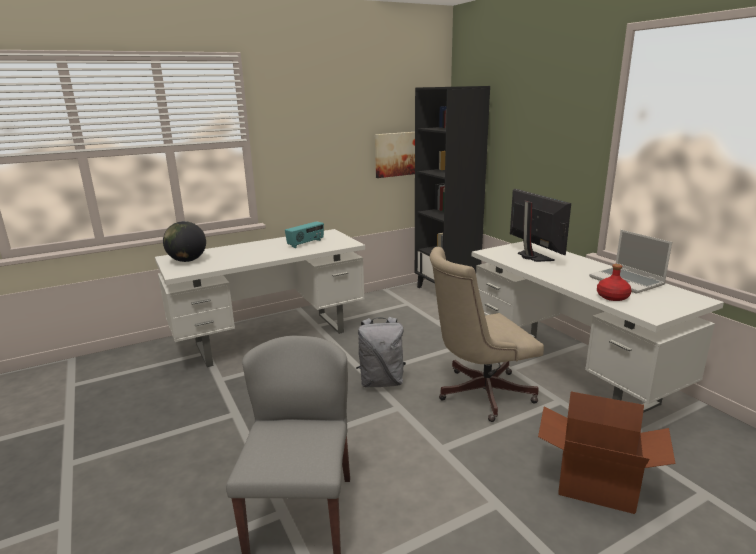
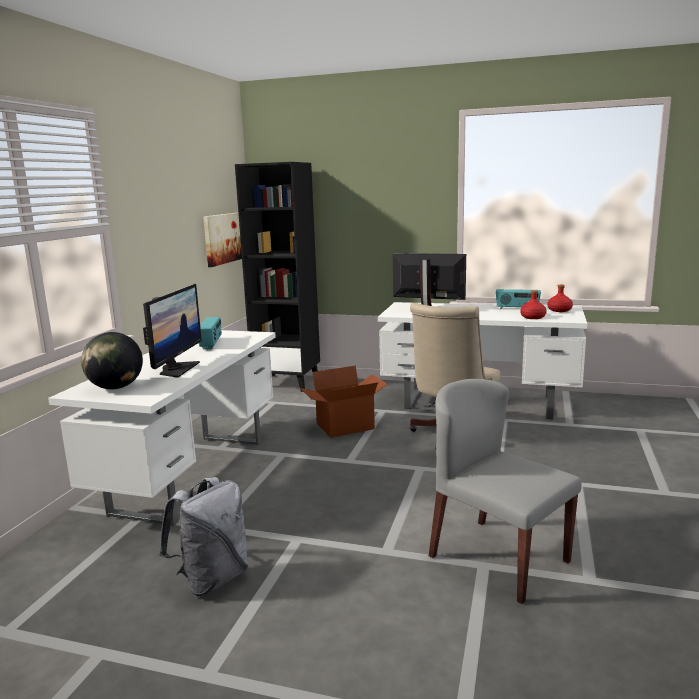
camera: 45 degrees left, 5 degrees down
grey backpack [356,317,406,388] -> grey backpack moved to [159,477,248,596]
cardboard box [538,392,676,514] -> cardboard box moved to [300,365,388,438]
laptop [589,230,672,294] -> radio [496,289,541,310]
none -> monitor [143,284,202,378]
none -> red bottle [548,285,573,312]

